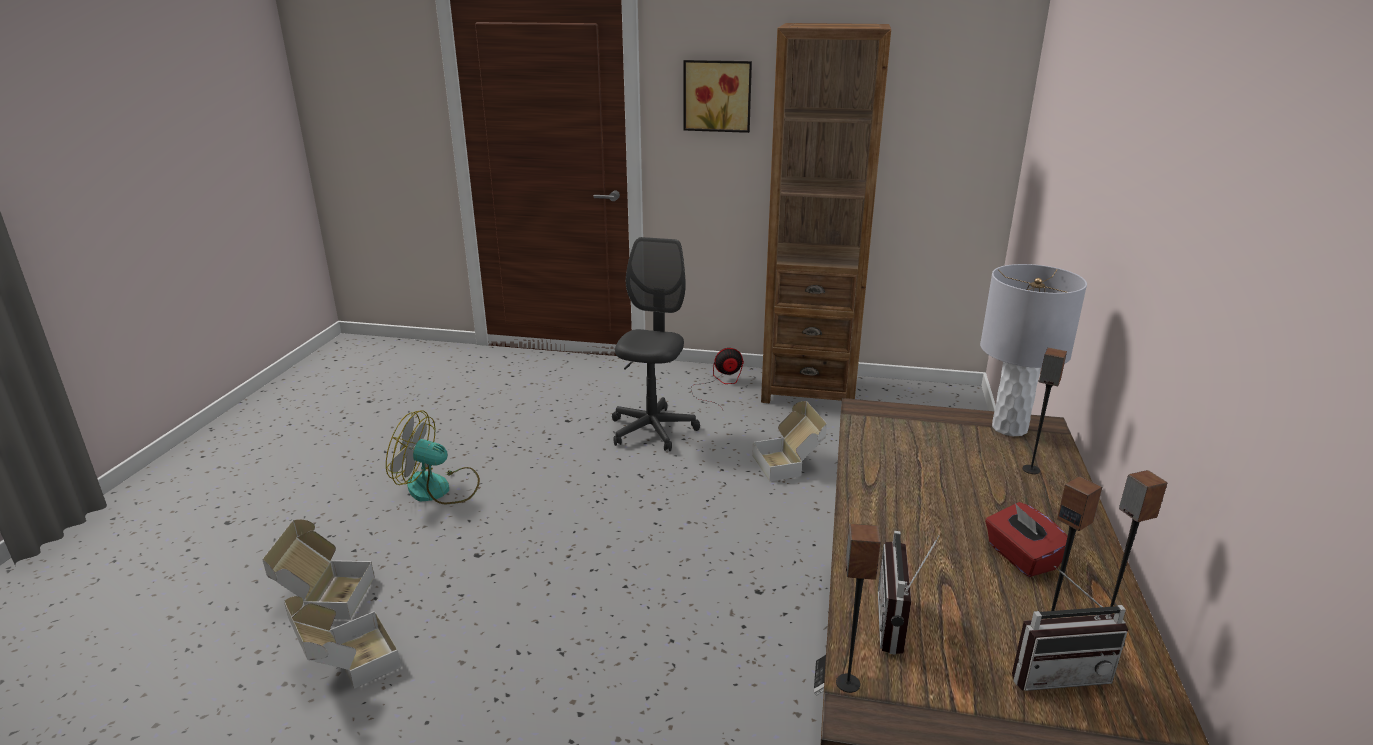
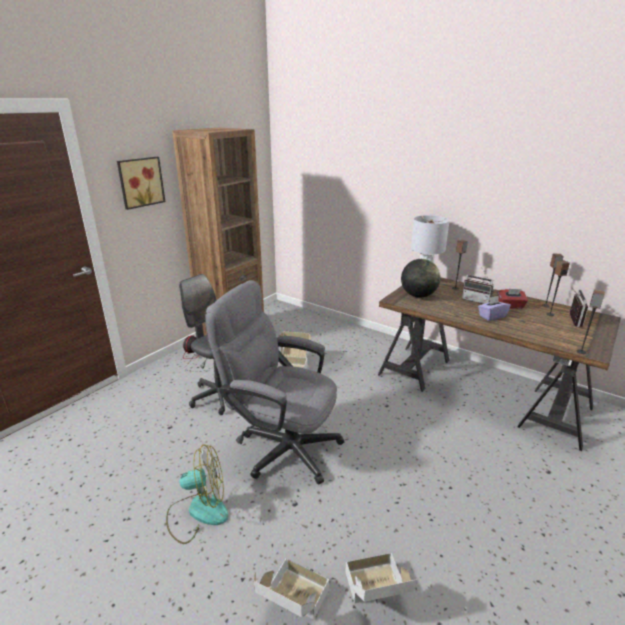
camera: 65 degrees left, 0 degrees up
fan [386,410,480,504] -> fan turned 135 degrees counterclockwise [166,444,228,544]
radio [878,531,940,655] -> radio moved to [462,267,494,304]
none -> grey office chair [205,280,344,485]
none -> globe [401,259,440,298]
none -> purple tissue box [478,296,511,321]

